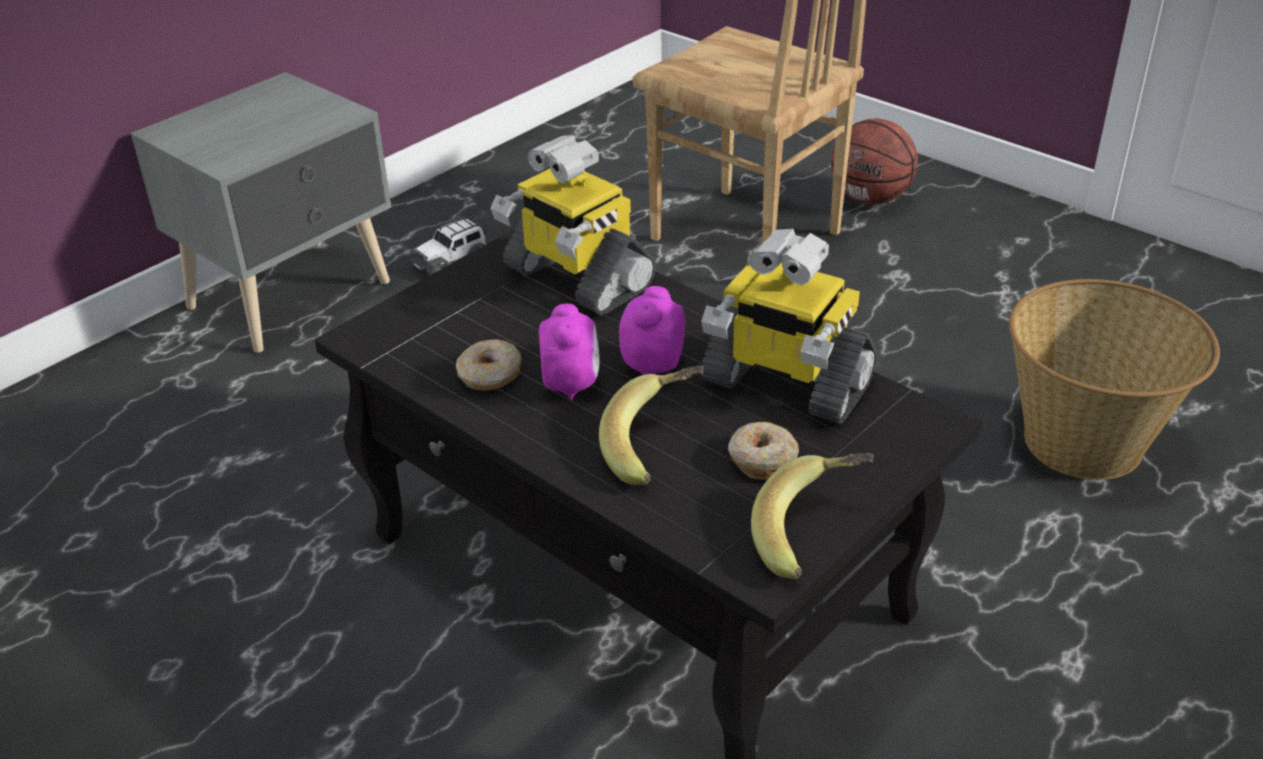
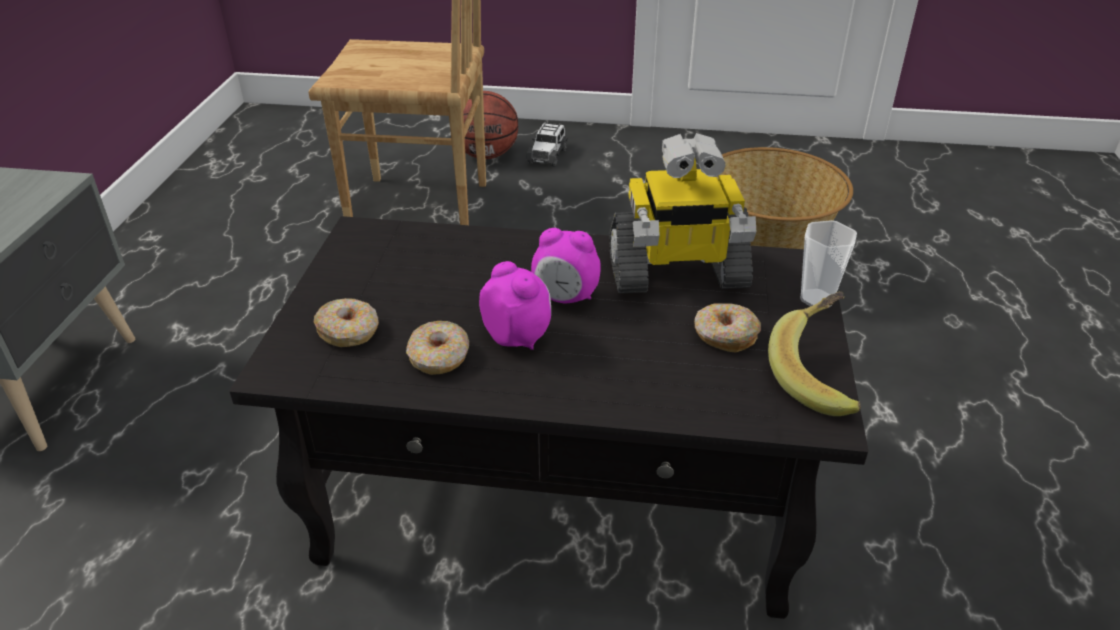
camera: 35 degrees left, 0 degrees up
toy car [409,217,489,275] -> toy car moved to [526,122,567,167]
toy robot [490,135,656,316] -> none
banana [599,366,704,485] -> none
alarm clock [619,286,685,375] -> alarm clock turned 60 degrees counterclockwise [531,228,601,303]
none -> donut [314,298,379,347]
none -> cup [800,220,857,306]

